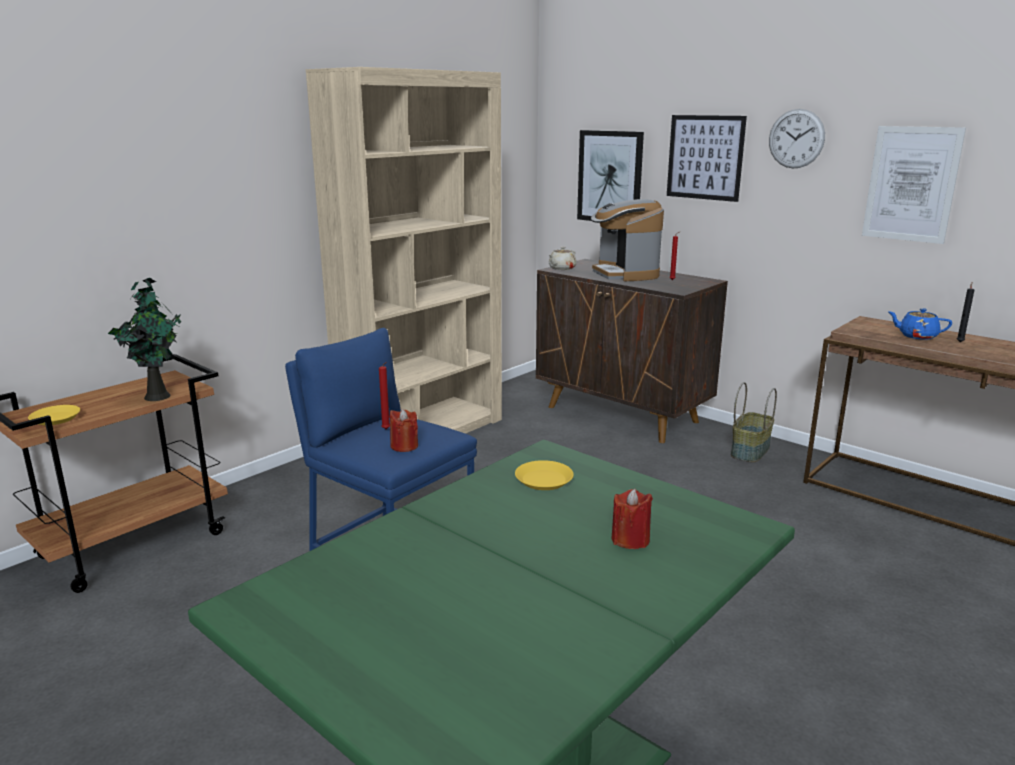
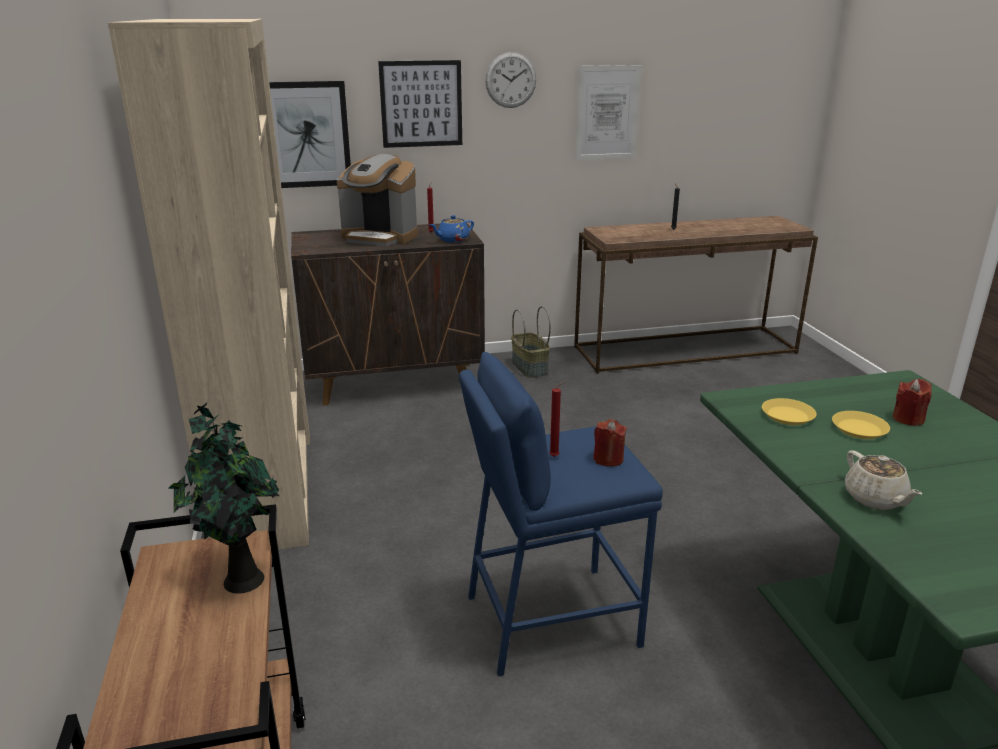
camera: 55 degrees left, 5 degrees up
yellow plate [28,405,80,425] -> yellow plate moved to [832,411,890,439]
beige teapot [549,246,577,270] -> beige teapot moved to [845,450,922,510]
blue teapot [888,308,952,340] -> blue teapot moved to [429,215,474,243]

